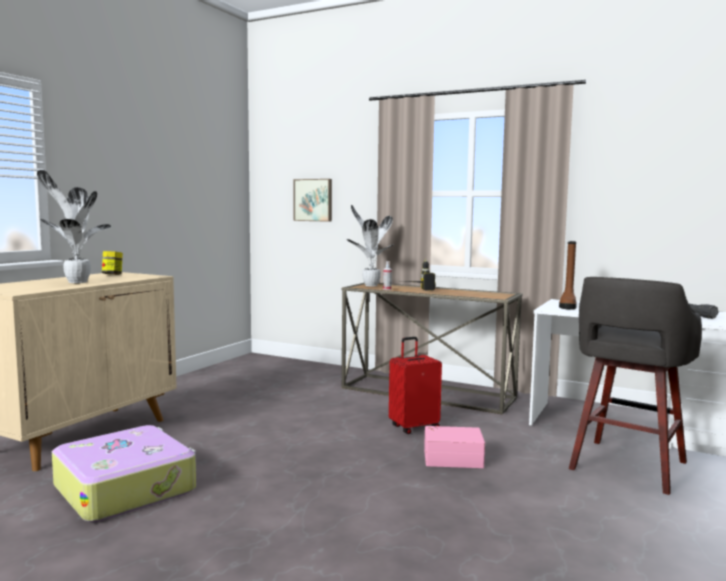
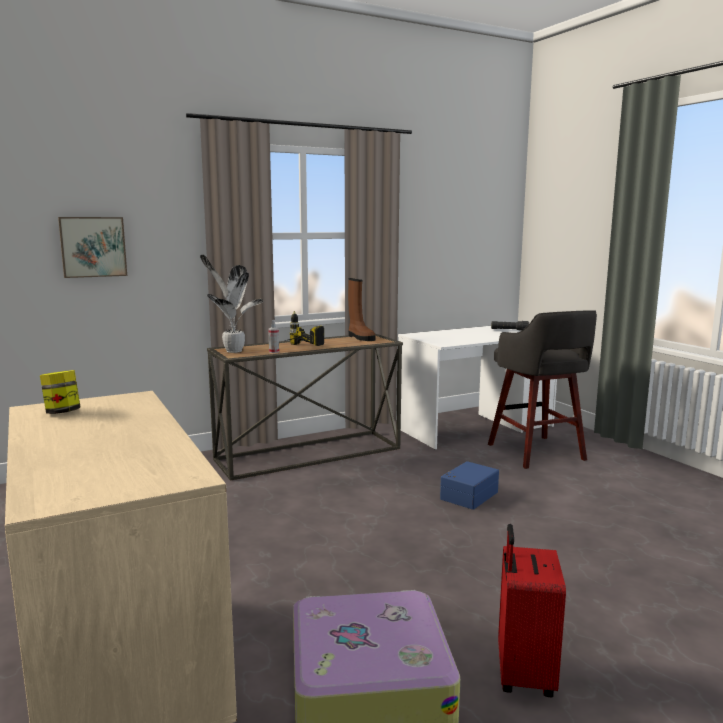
camera: 55 degrees left, 5 degrees up
potted plant [37,170,111,283] -> none
red suitcase [389,337,442,434] -> red suitcase moved to [498,524,566,697]
pink storage box [424,426,485,468] -> blue storage box [440,461,499,510]
brown boot [559,241,577,310] -> brown boot moved to [348,278,375,341]

